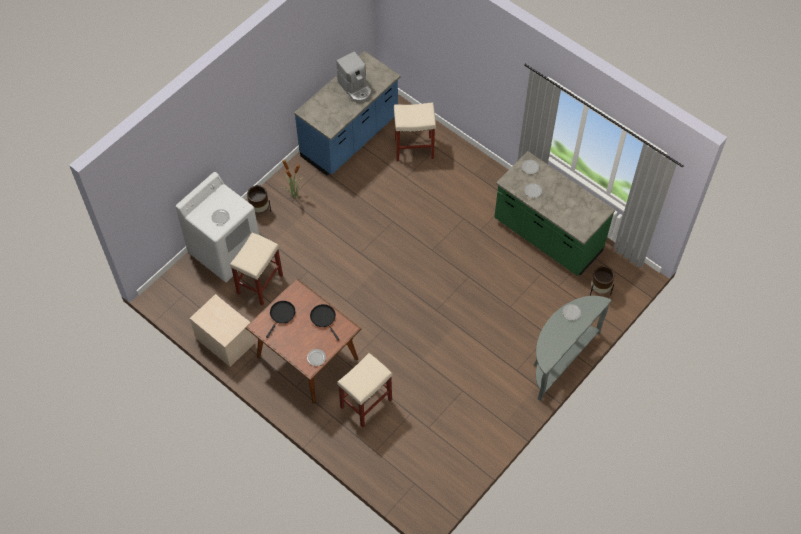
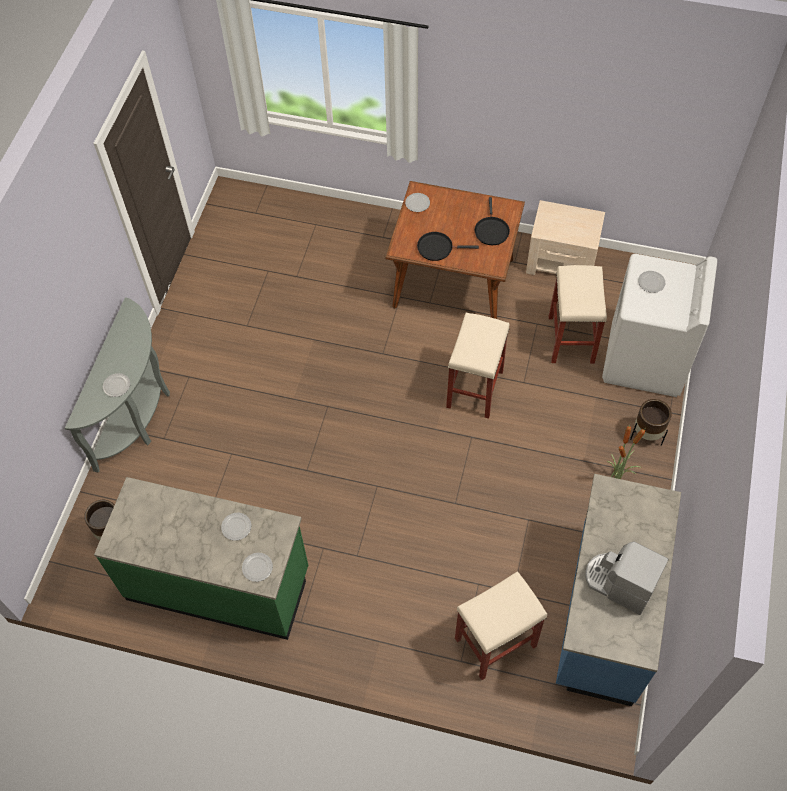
camera: 155 degrees right, 0 degrees up
black frying pan [310,304,340,341] -> black frying pan turned 150 degrees clockwise [417,232,479,261]
beige stool [337,353,392,428] -> beige stool moved to [446,313,509,419]

